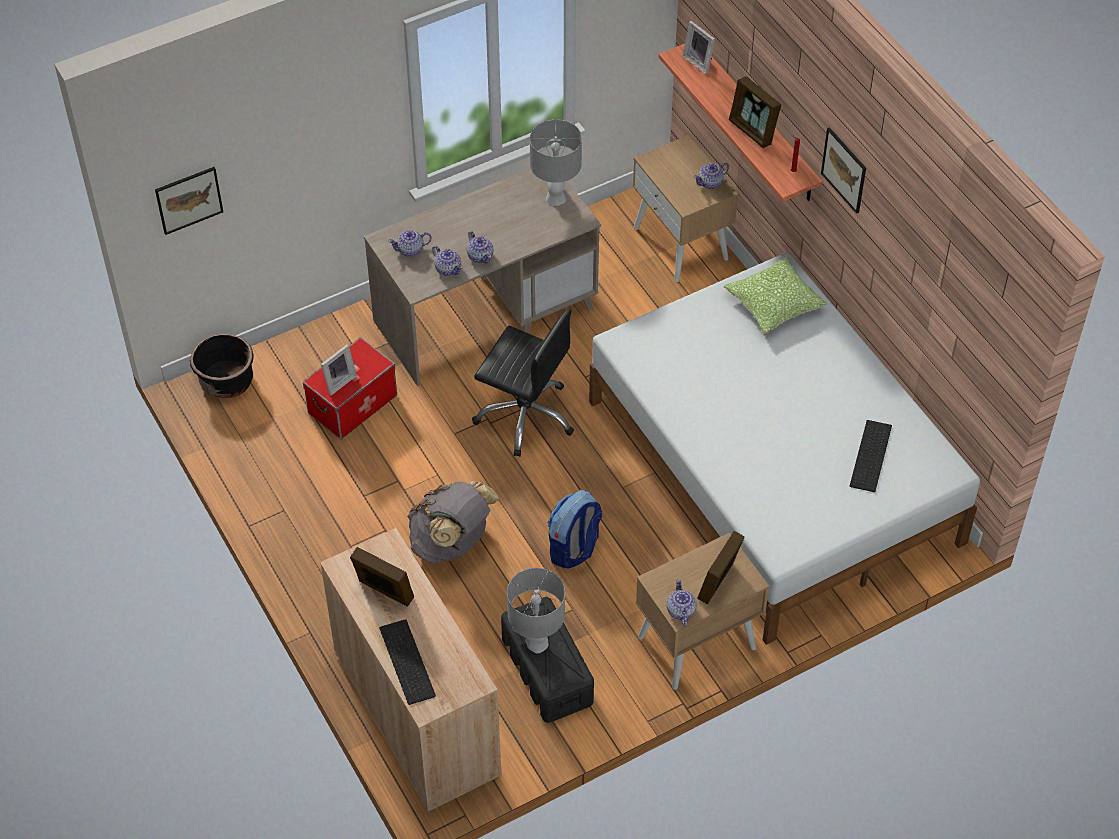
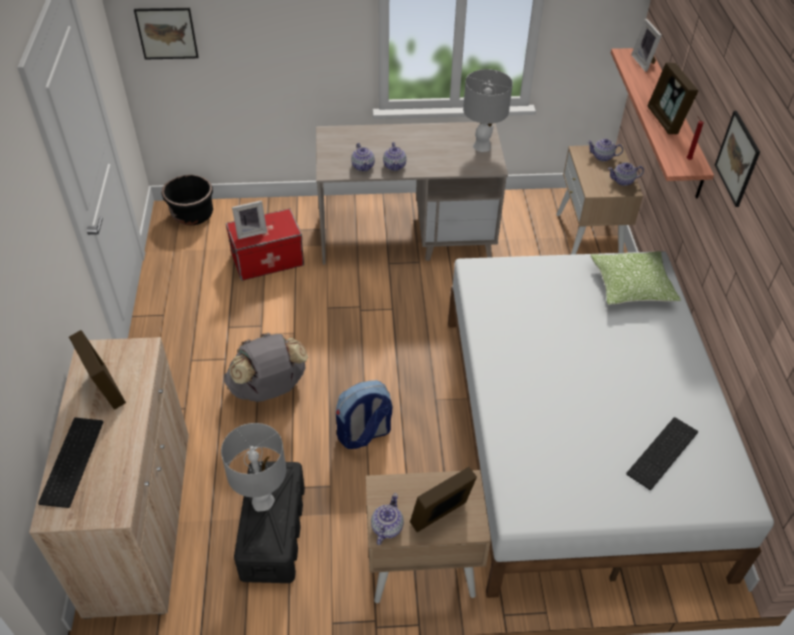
camera: 25 degrees right, 5 degrees down
teapot [388,230,432,257] -> teapot moved to [587,138,623,161]
black office chair [472,309,574,457] -> none

